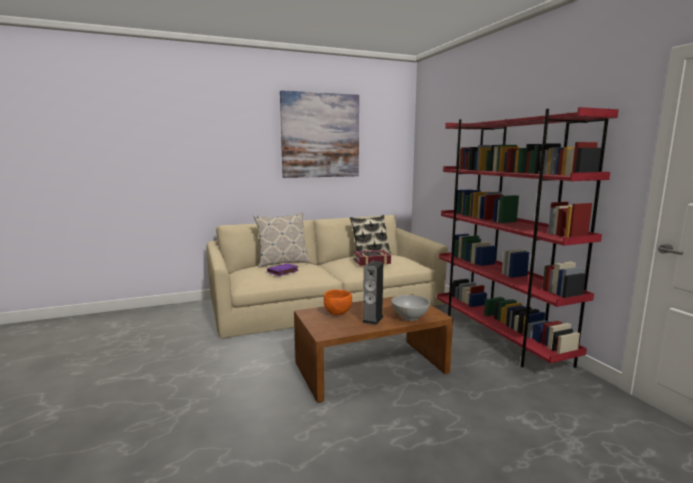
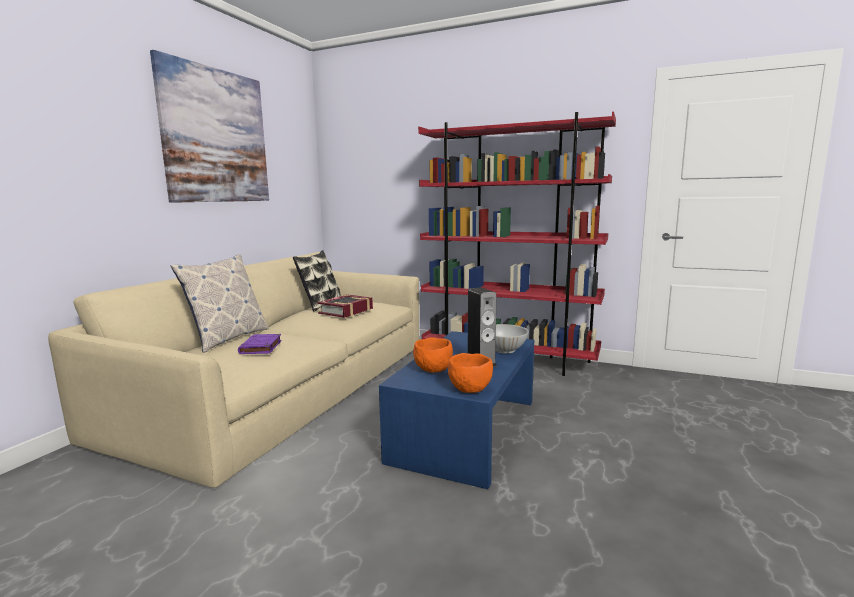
camera: 45 degrees left, 0 degrees up
brown coffee table [294,294,453,403] -> blue coffee table [379,331,534,489]
none -> orange bowl [448,353,493,393]

